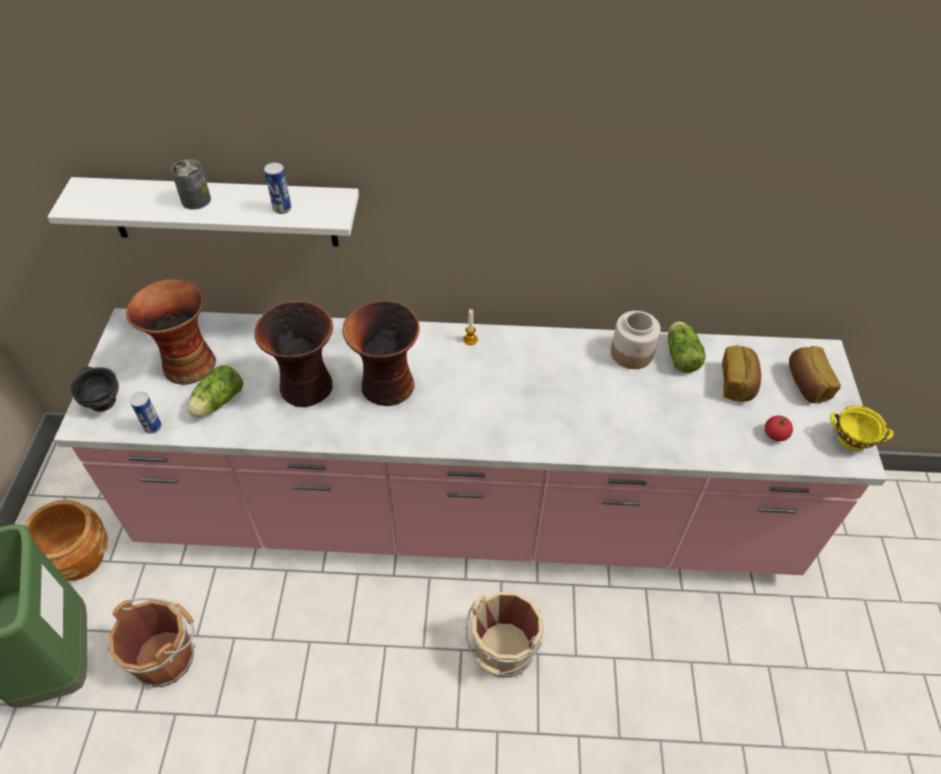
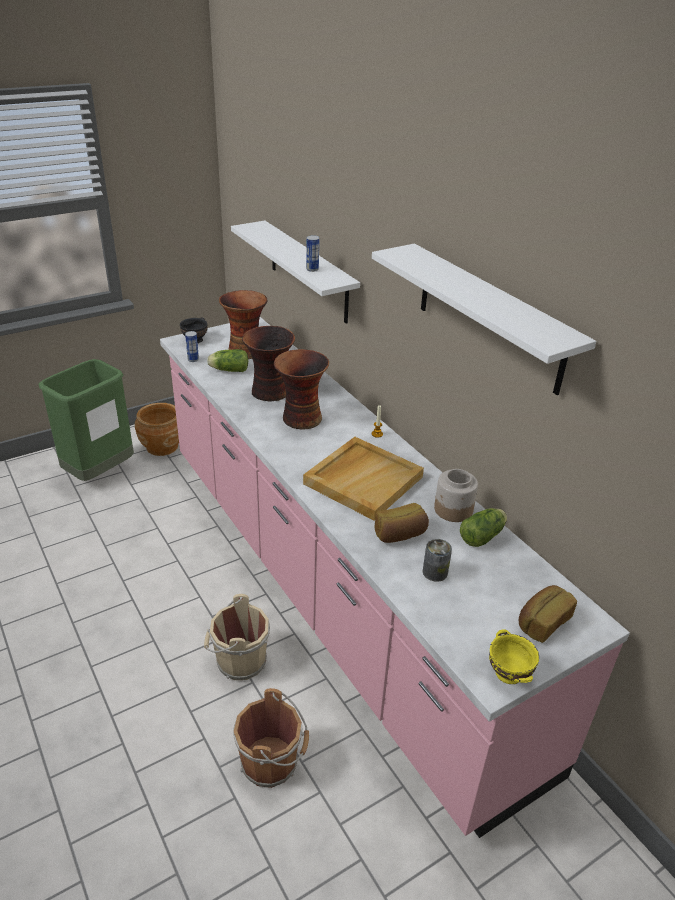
camera: 55 degrees right, 15 degrees down
brown bucket [107,598,196,689] -> brown bucket moved to [233,688,309,788]
can [171,159,211,210] -> can moved to [423,539,452,582]
bread [722,345,761,402] -> bread moved to [375,503,429,543]
tomato [765,415,793,441] -> none
none -> beige tray [303,437,424,520]
none -> white shelf [372,244,596,395]

